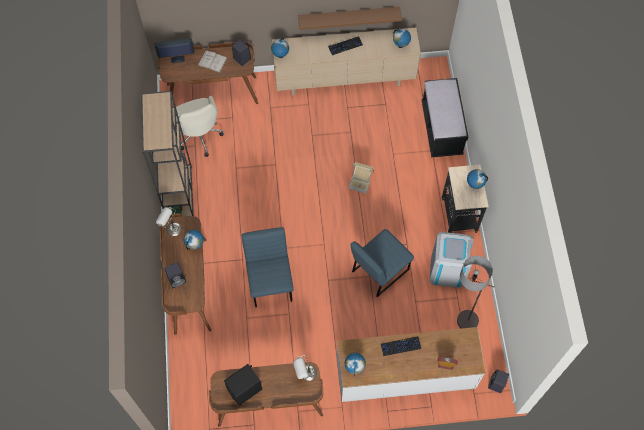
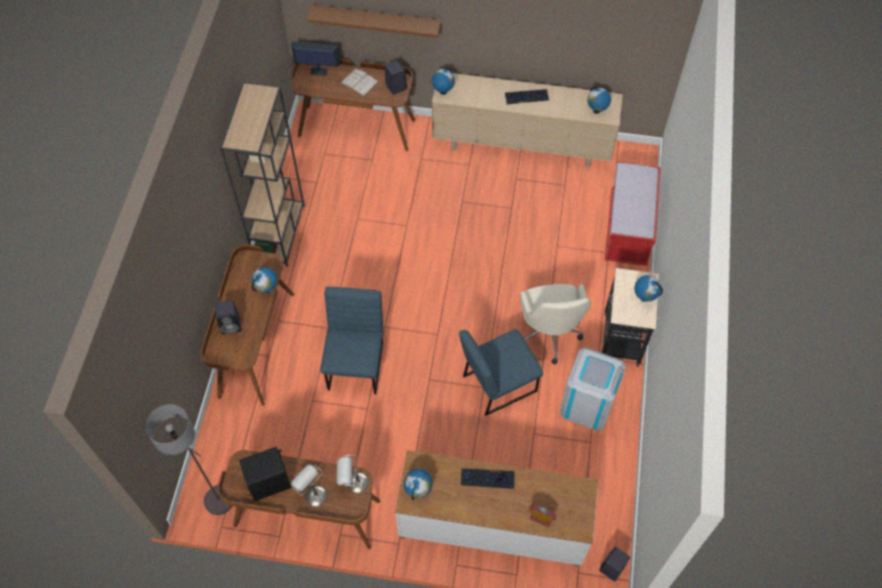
camera: 15 degrees right, 5 degrees down
white table lamp [156,207,182,236] -> white table lamp moved to [291,464,327,507]
beige office chair [176,96,224,157] -> beige office chair moved to [520,284,591,365]
brown shelf [298,7,402,30] -> brown shelf moved to [307,5,441,38]
cardboard box [349,162,374,194] -> none
black bench [422,78,468,157] -> red bench [605,162,661,266]
grey floor lamp [457,256,495,329] -> grey floor lamp moved to [146,404,232,515]

